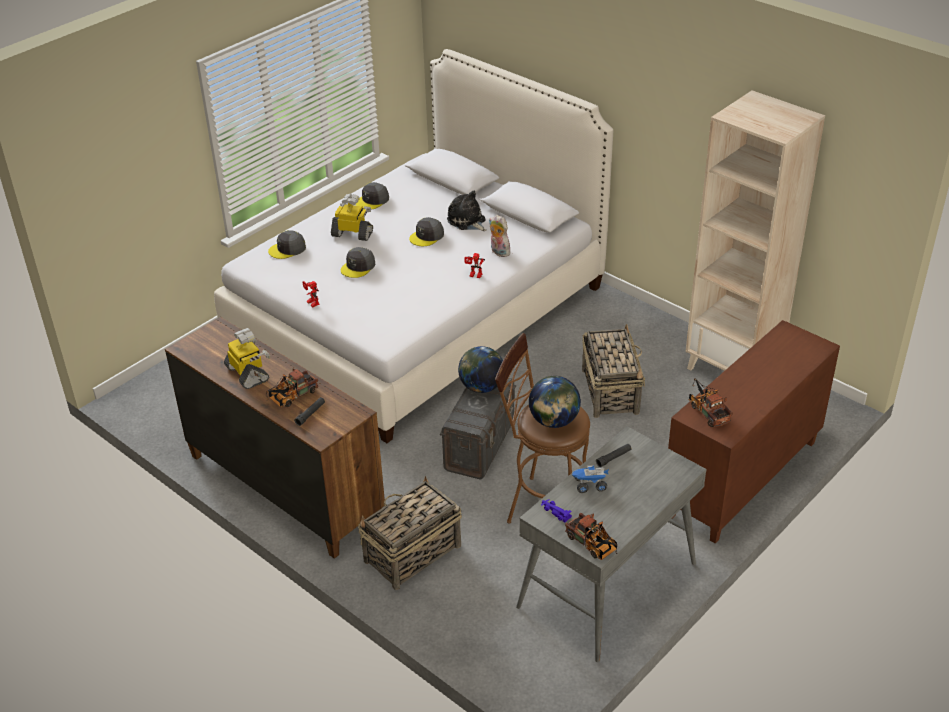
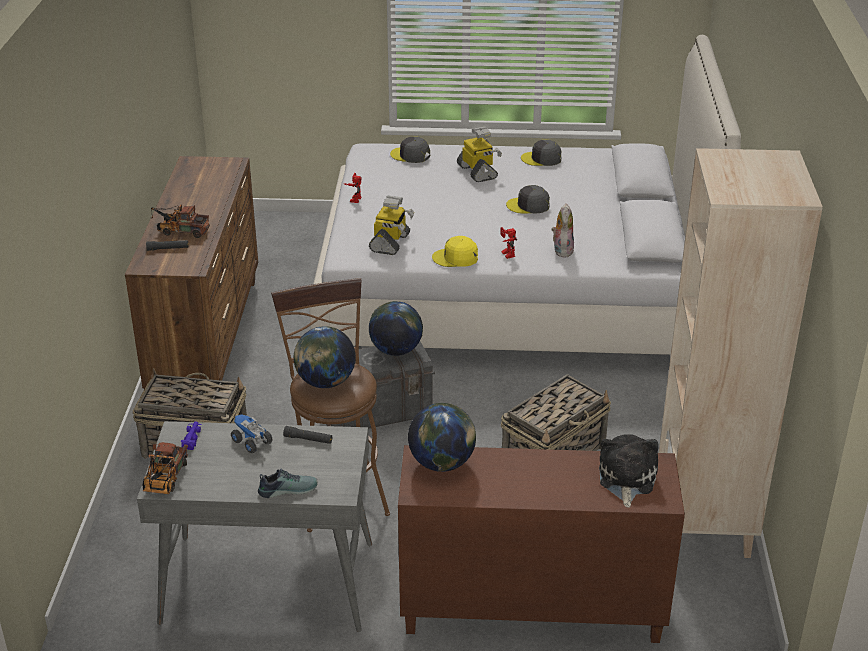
camera: 50 degrees right, 5 degrees down
toy robot [224,328,270,389] -> toy robot moved to [369,195,414,255]
grey cap [341,247,376,278] -> none
plush toy [447,190,486,231] -> plush toy moved to [599,434,659,508]
toy truck [689,378,733,427] -> globe [408,403,476,472]
none -> shoe [258,469,318,498]
none -> yellow cap [432,236,478,267]

